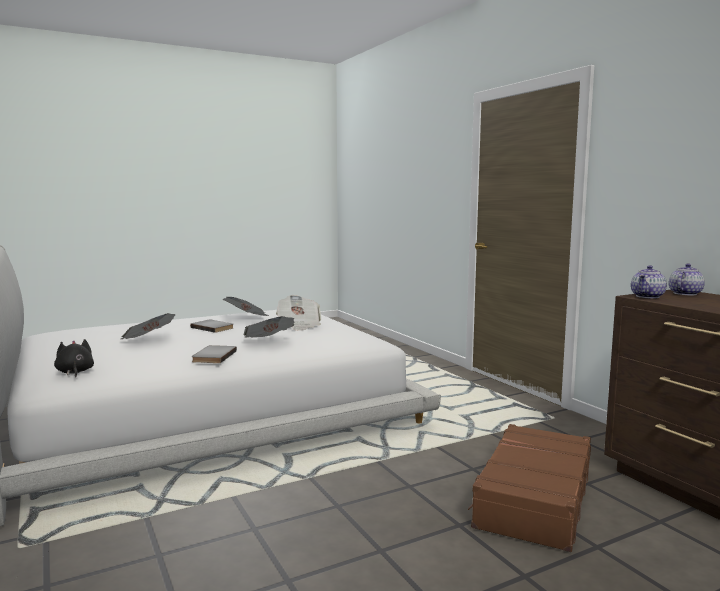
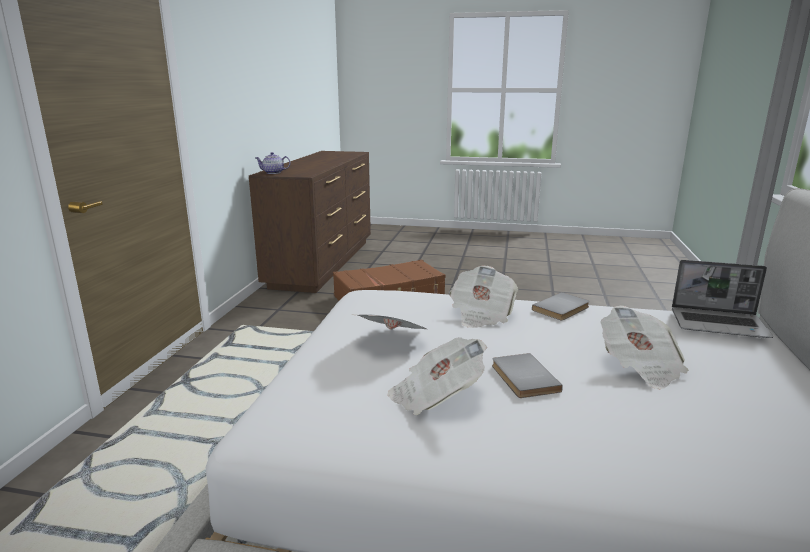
camera: 140 degrees left, 10 degrees up
black plush toy [54,339,94,377] -> laptop [672,260,773,338]
teapot [631,265,667,299] -> none

